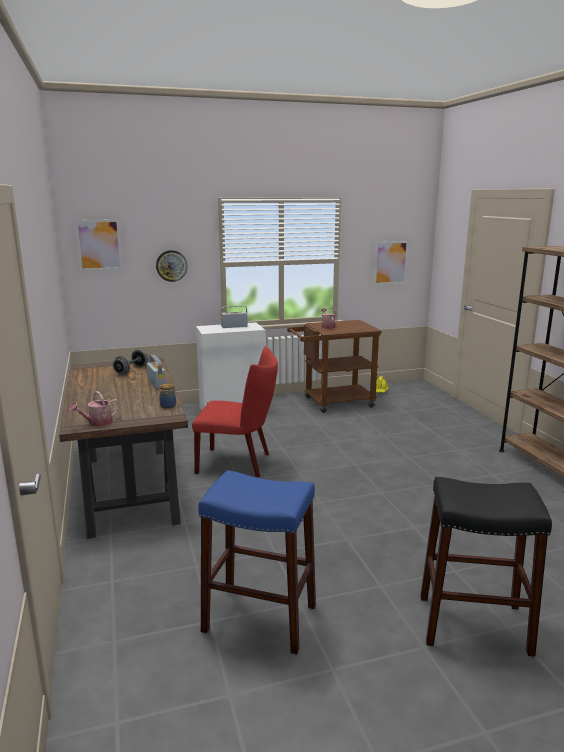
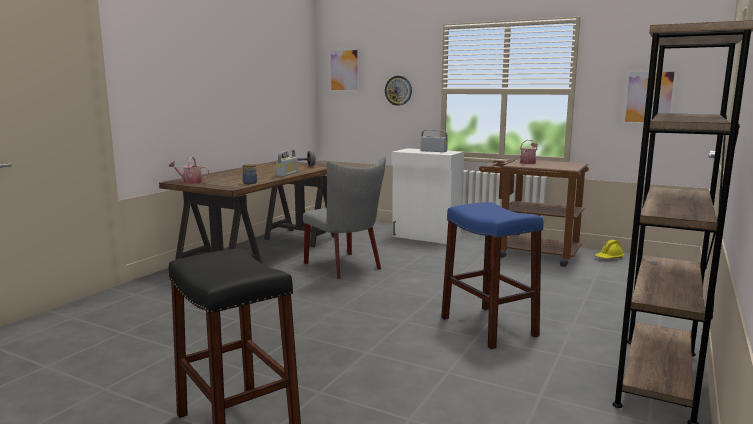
camera: 45 degrees right, 5 degrees down
red chair [192,346,278,477] -> grey chair [303,156,386,279]
blue stool [198,470,316,654] -> blue stool moved to [441,202,544,349]

